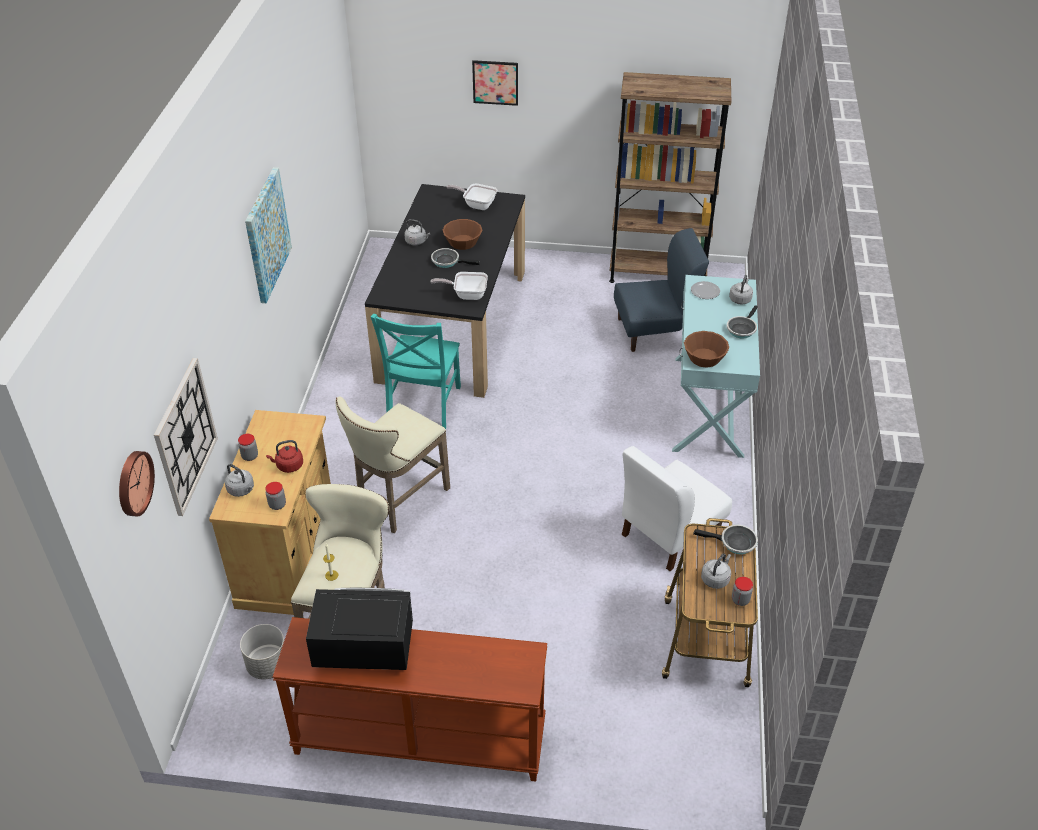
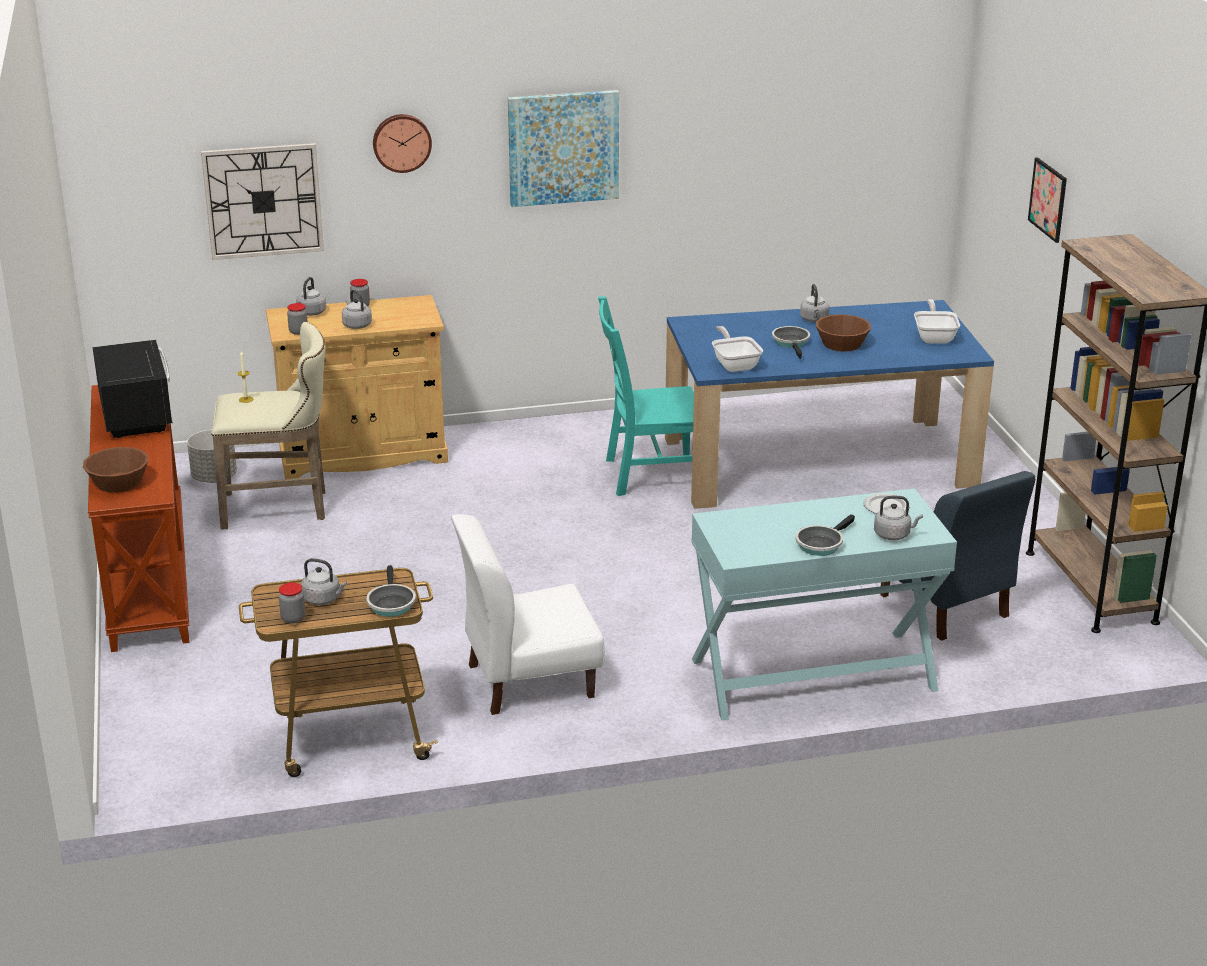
camera: 70 degrees right, 15 degrees down
wall clock [119,451,155,517] -> wall clock moved to [373,114,432,173]
red kettle [266,440,303,473] -> grey kettle [342,290,372,329]
beige stool [336,396,450,533] -> none
black dining table [365,184,525,398] -> blue dining table [665,300,994,509]
white chair [622,446,732,571] -> white chair turned 45 degrees counterclockwise [451,514,605,715]
brown bowl [684,331,729,368] -> brown bowl moved to [83,447,149,493]
frying pan [727,305,758,339] -> frying pan turned 60 degrees counterclockwise [796,514,855,556]

